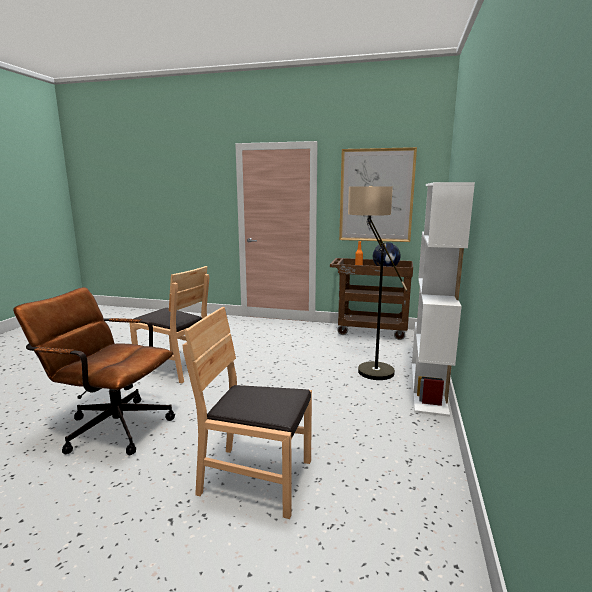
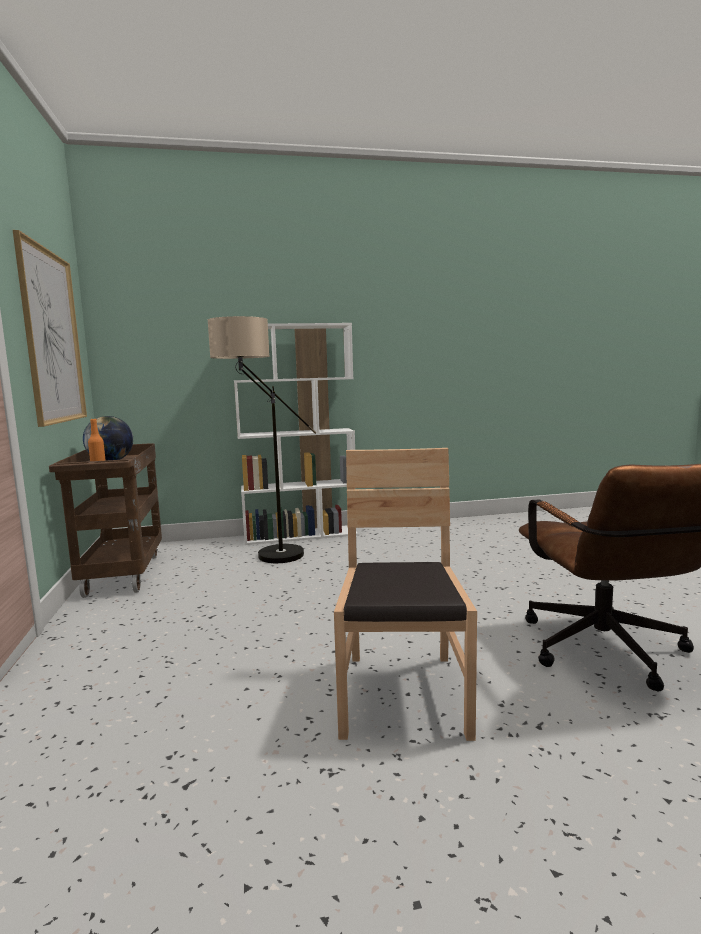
camera: 115 degrees left, 5 degrees down
brown chair [183,307,312,519] -> none

